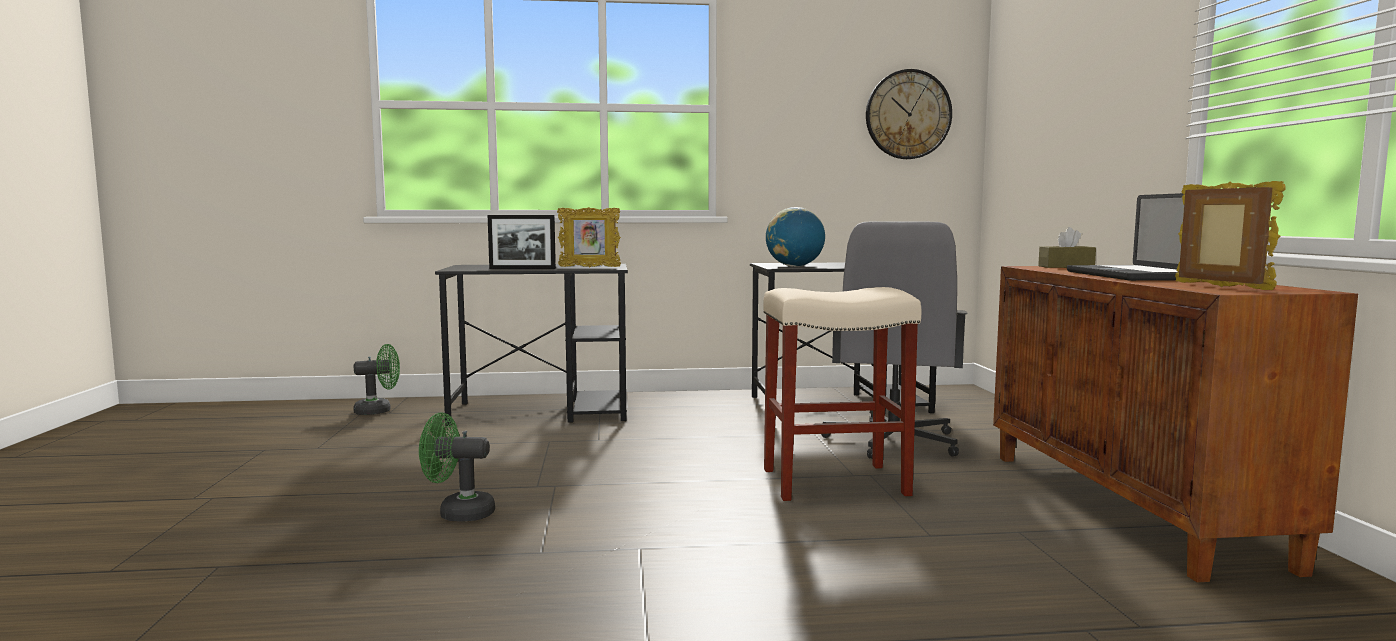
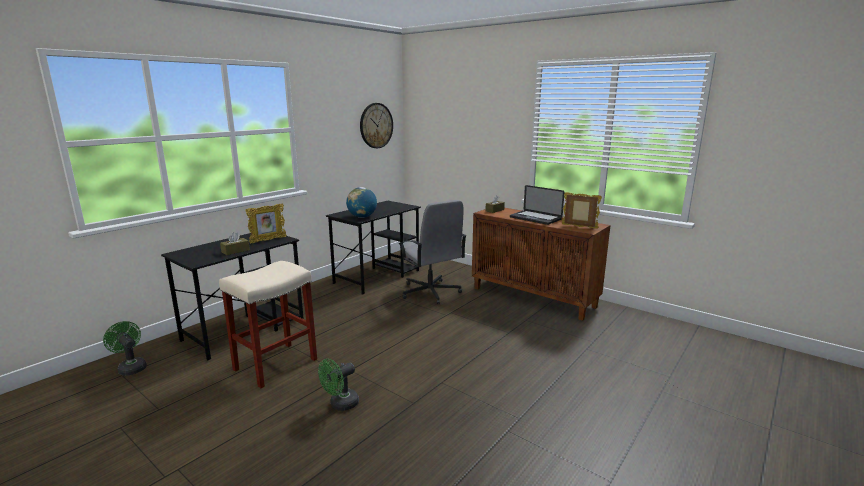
camera: 45 degrees left, 10 degrees up
green fan [353,344,400,415] -> green fan turned 75 degrees counterclockwise [103,321,147,376]
picture frame [488,215,556,269] -> brown tissue box [220,232,250,255]
beige stool [763,287,921,501] -> beige stool moved to [219,261,317,388]

